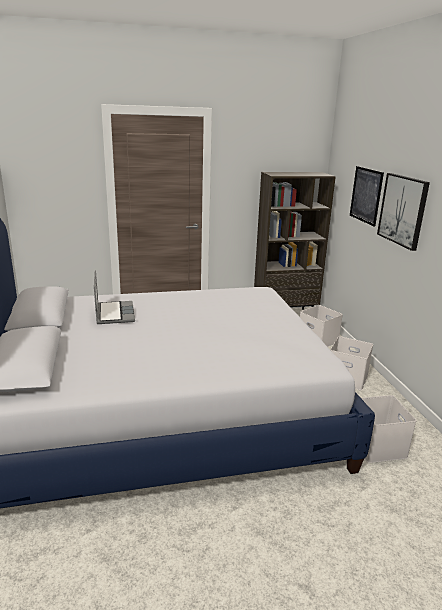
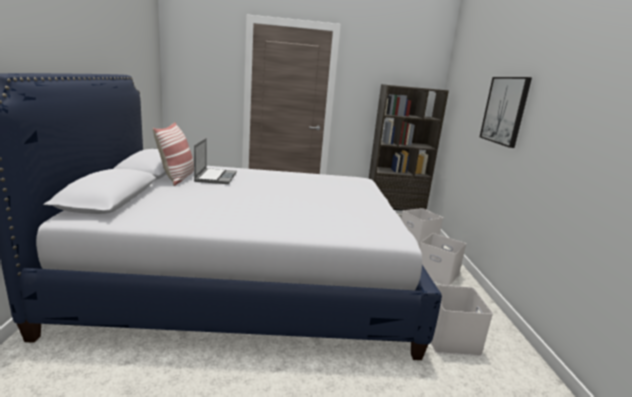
camera: 10 degrees right, 5 degrees down
picture [350,166,384,227] -> none
none -> pillow [153,122,194,186]

